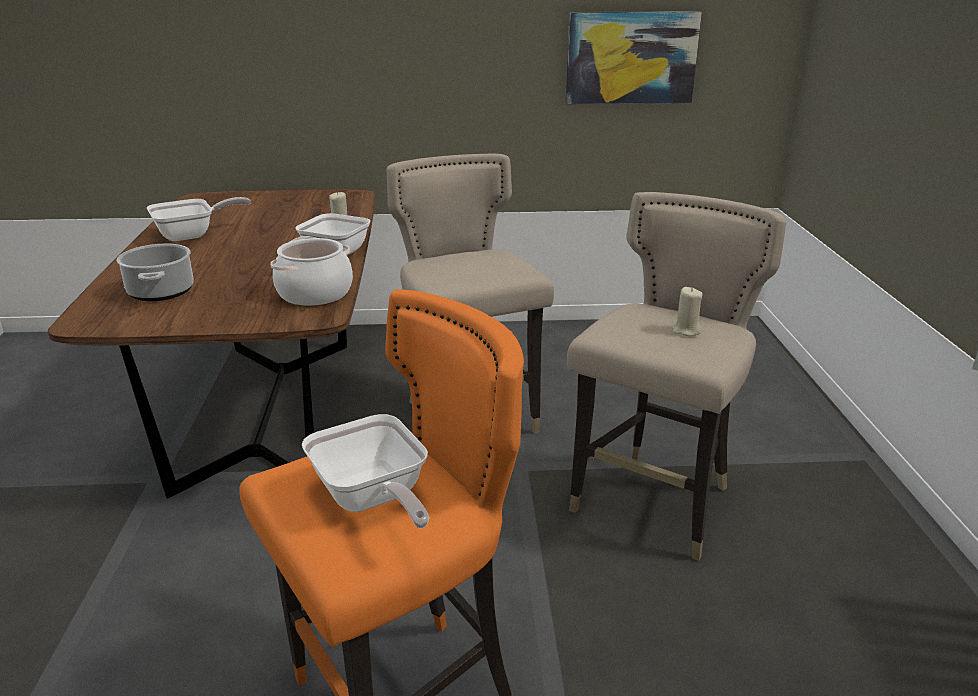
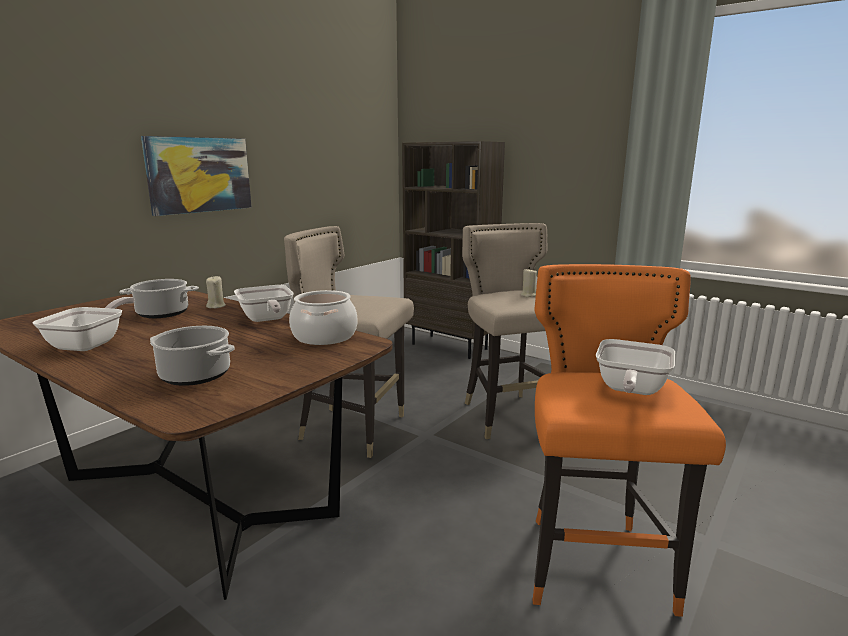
camera: 50 degrees left, 10 degrees down
frying pan [302,414,429,528] -> frying pan turned 105 degrees clockwise [596,339,675,395]
picture [566,11,702,104] -> picture moved to [141,136,252,216]
none -> cooking pot [119,279,199,318]
none -> brown bookcase [402,141,505,359]

